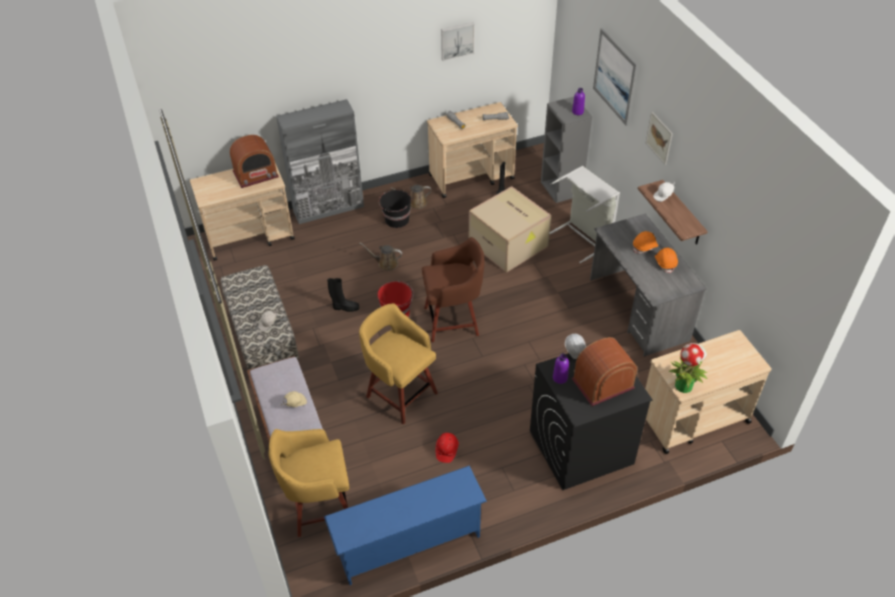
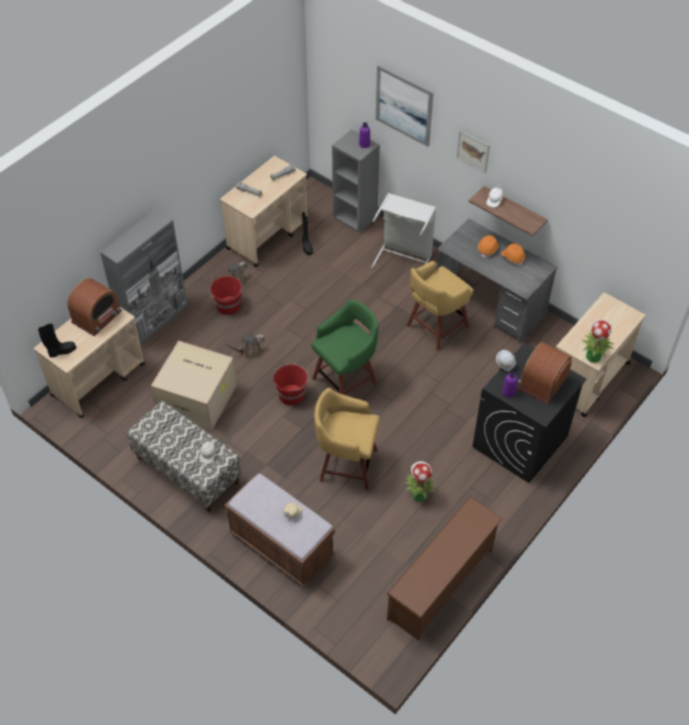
camera: 30 degrees left, 5 degrees up
yellow stool [269,429,349,537] -> yellow stool moved to [406,261,473,351]
blue shoe rack [324,465,487,585] -> brown shoe rack [387,497,503,641]
black boot [327,278,359,312] -> black boot moved to [38,324,76,357]
black bucket [379,190,411,228] -> red bucket [209,276,242,315]
brown stool [422,237,484,342] -> green stool [311,299,379,395]
red hard hat [435,433,459,463] -> potted plant [405,461,437,502]
picture [441,22,474,61] -> none
cardboard box [469,186,551,273] -> cardboard box moved to [151,340,237,431]

